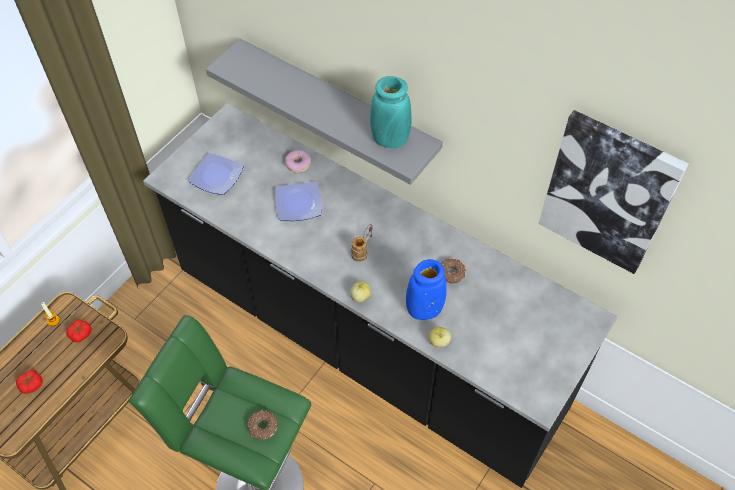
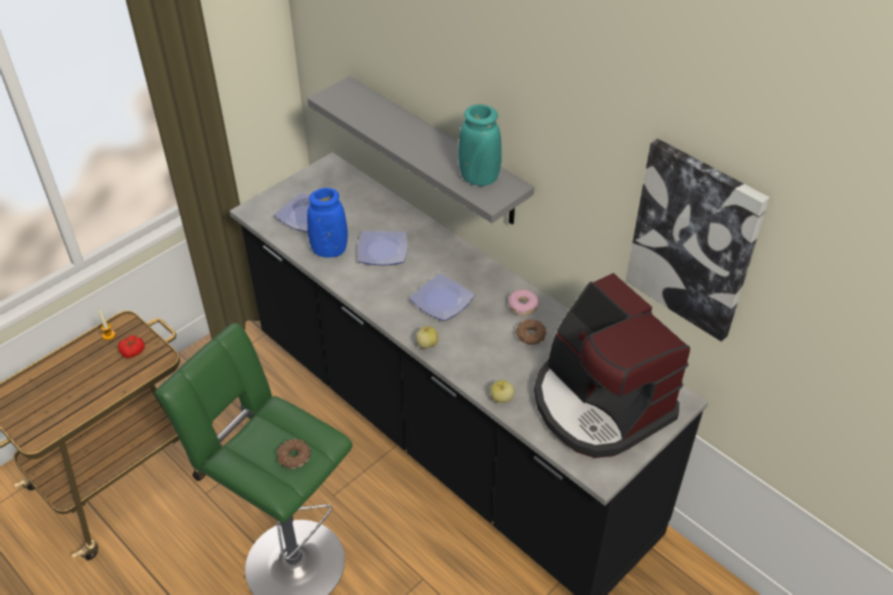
camera: 10 degrees right, 10 degrees down
tomato [16,370,43,394] -> none
donut [285,150,311,173] -> donut moved to [508,289,539,315]
mug [351,224,373,262] -> plate [409,273,475,321]
blue vase [406,259,447,320] -> blue vase moved to [307,188,348,258]
none -> coffee machine [534,273,690,458]

